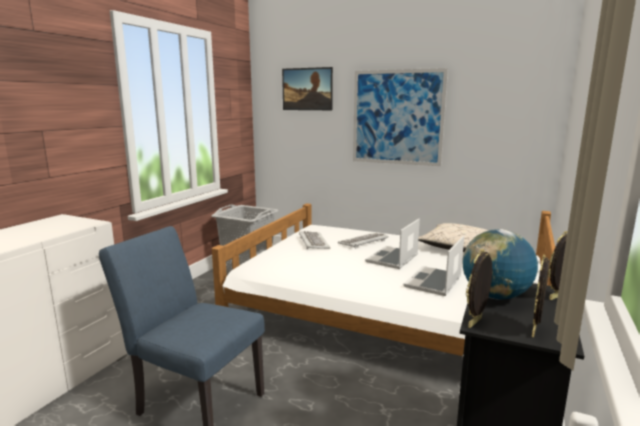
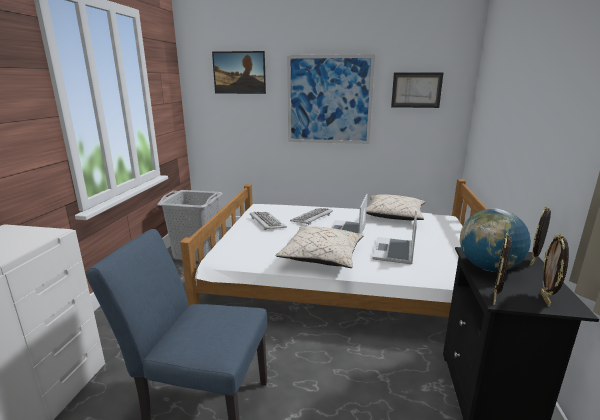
camera: 15 degrees left, 5 degrees up
none -> beige pillow [276,226,364,268]
none -> picture [391,72,444,108]

